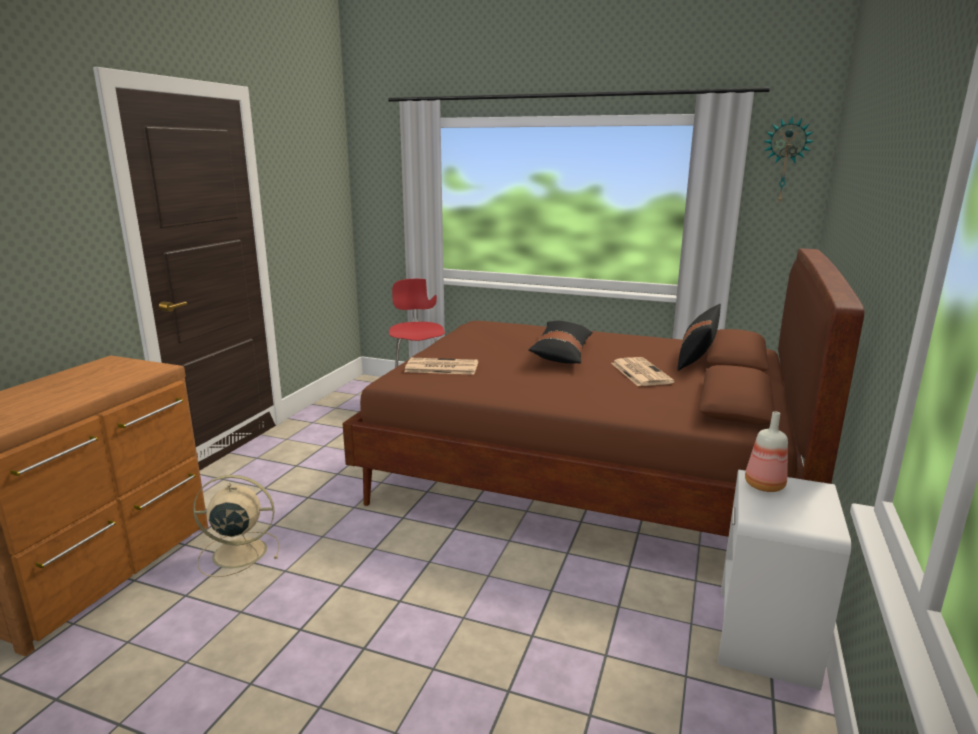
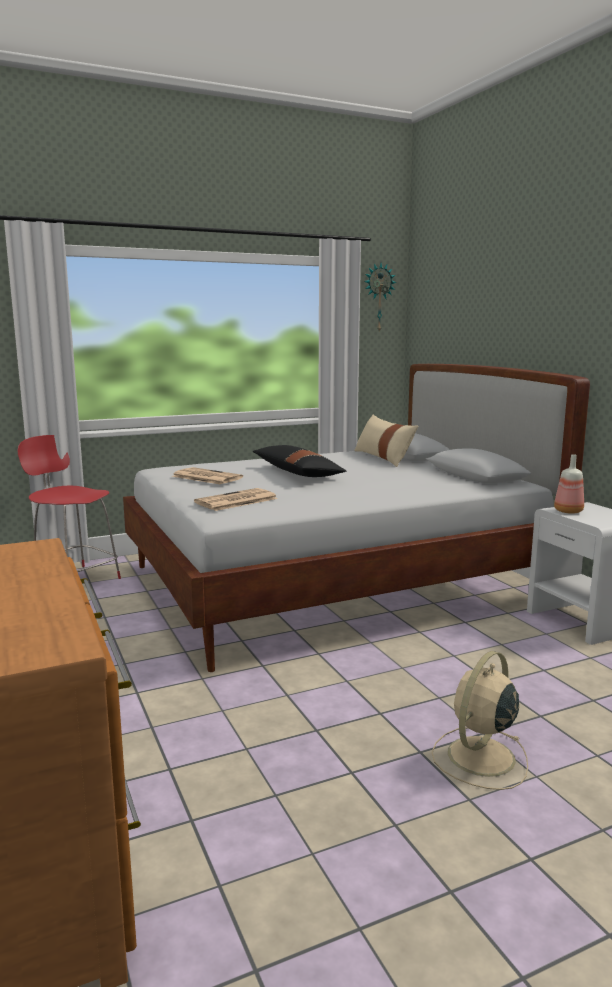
camera: 45 degrees left, 5 degrees down
beige fan [193,475,279,577] -> beige fan moved to [432,651,528,790]
brown bed [342,248,865,537] -> white bed [123,364,590,672]
newspaper [611,357,675,386] -> newspaper moved to [171,467,243,485]
black pillow [677,304,721,371] -> beige pillow [354,415,418,467]

